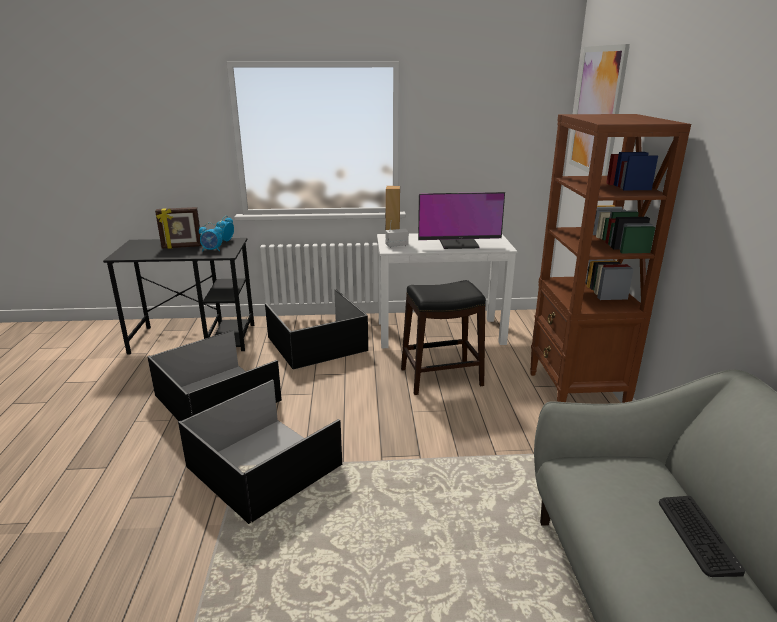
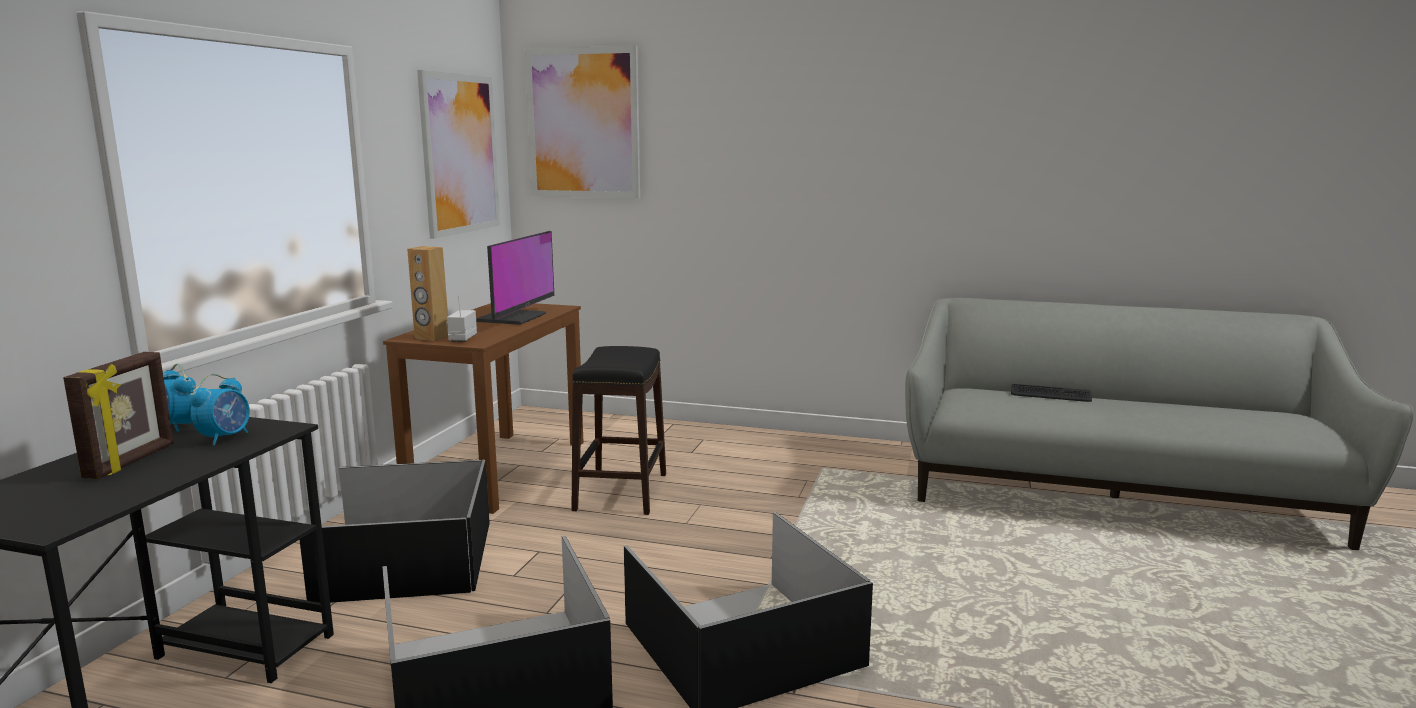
camera: 70 degrees left, 10 degrees down
white desk [377,233,517,348] -> brown desk [383,303,584,514]
brown bookcase [530,114,691,403] -> none
none -> picture [417,70,500,239]

